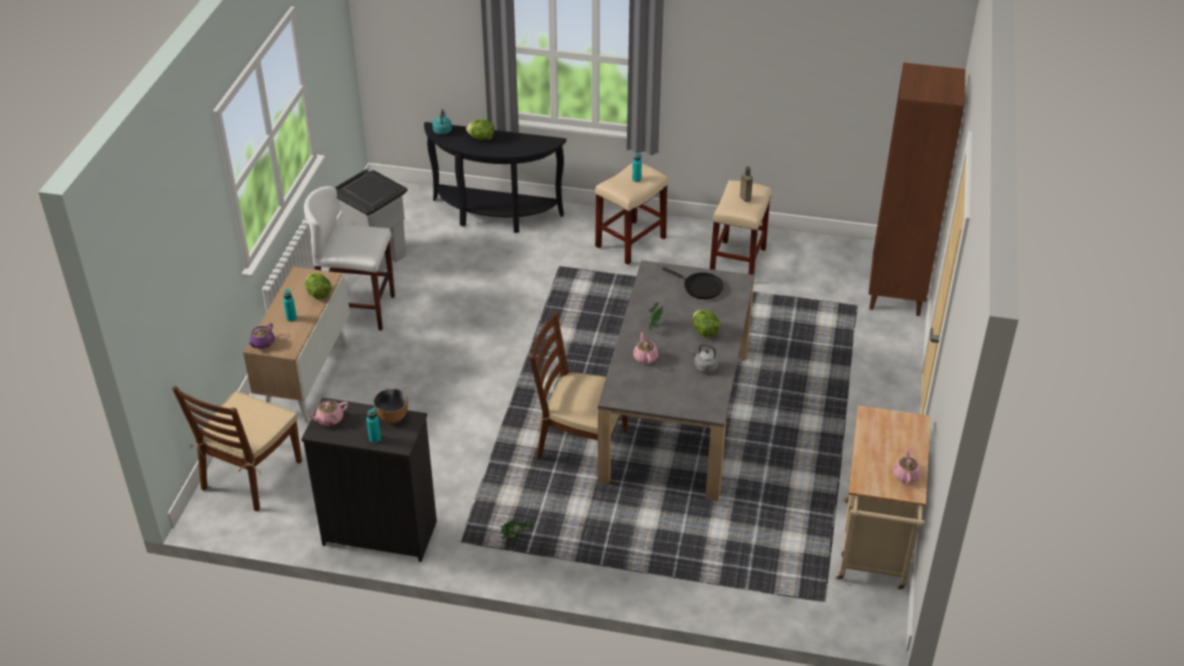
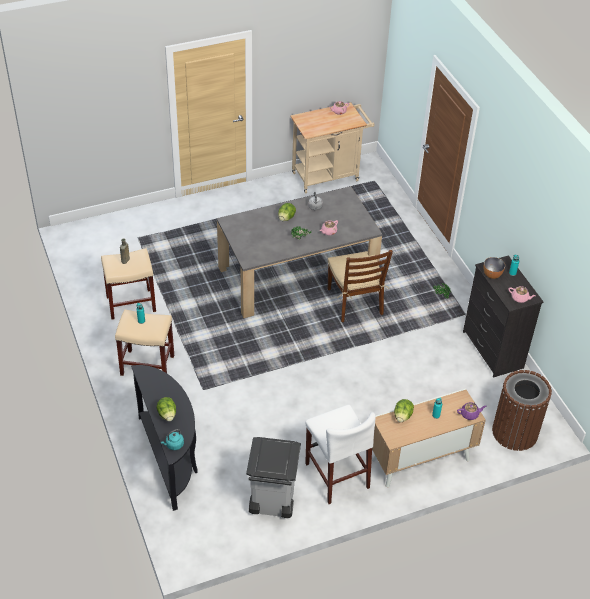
camera: 125 degrees left, 5 degrees up
brown chair [172,386,302,511] -> brown trash can [492,370,552,451]
black frying pan [662,267,724,299] -> none
brown bookcase [869,63,966,316] -> none

